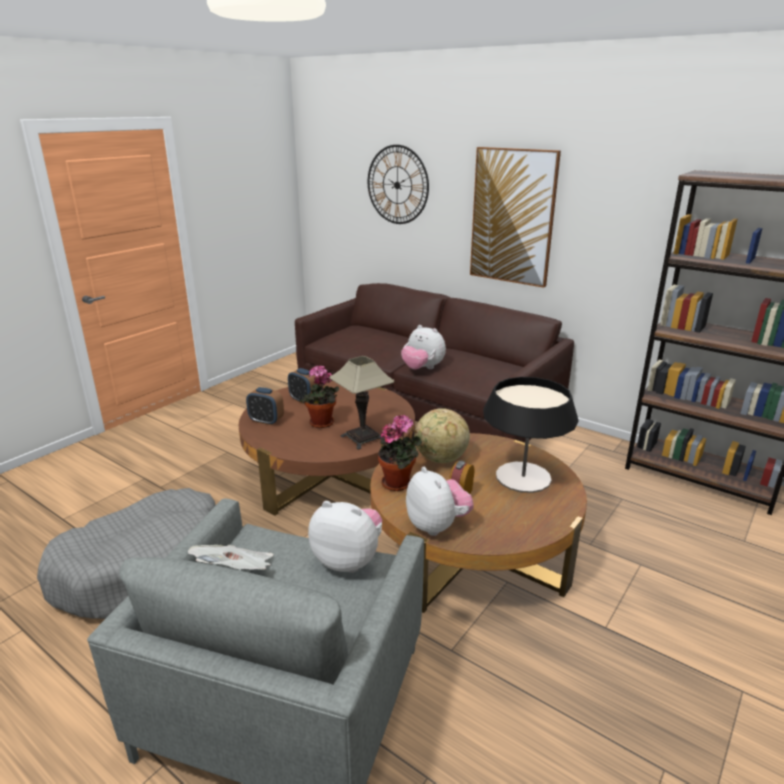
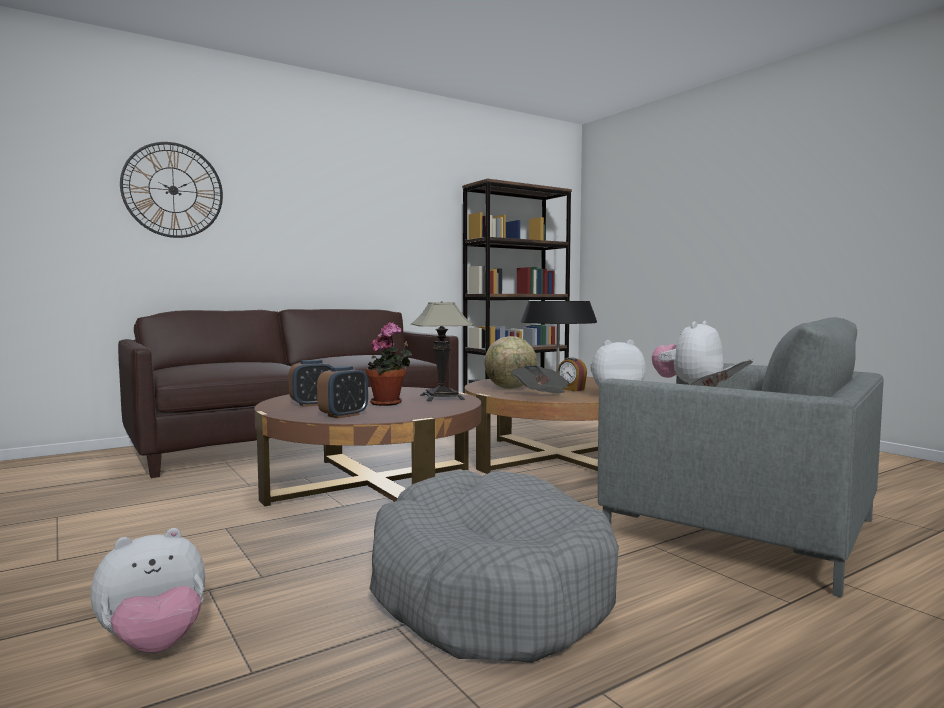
camera: 70 degrees left, 20 degrees down
potted plant [378,415,422,491] -> newspaper [511,365,569,393]
plush toy [401,325,446,369] -> plush toy moved to [90,528,205,653]
picture [470,147,561,288] -> none

